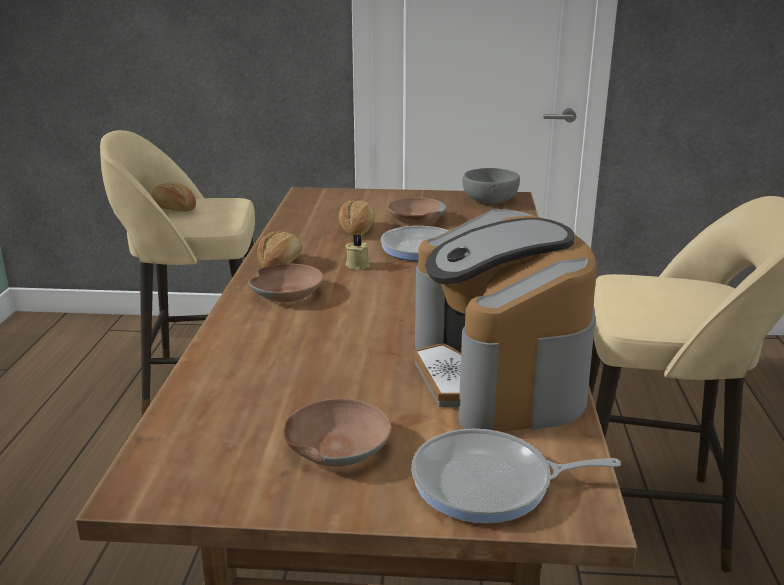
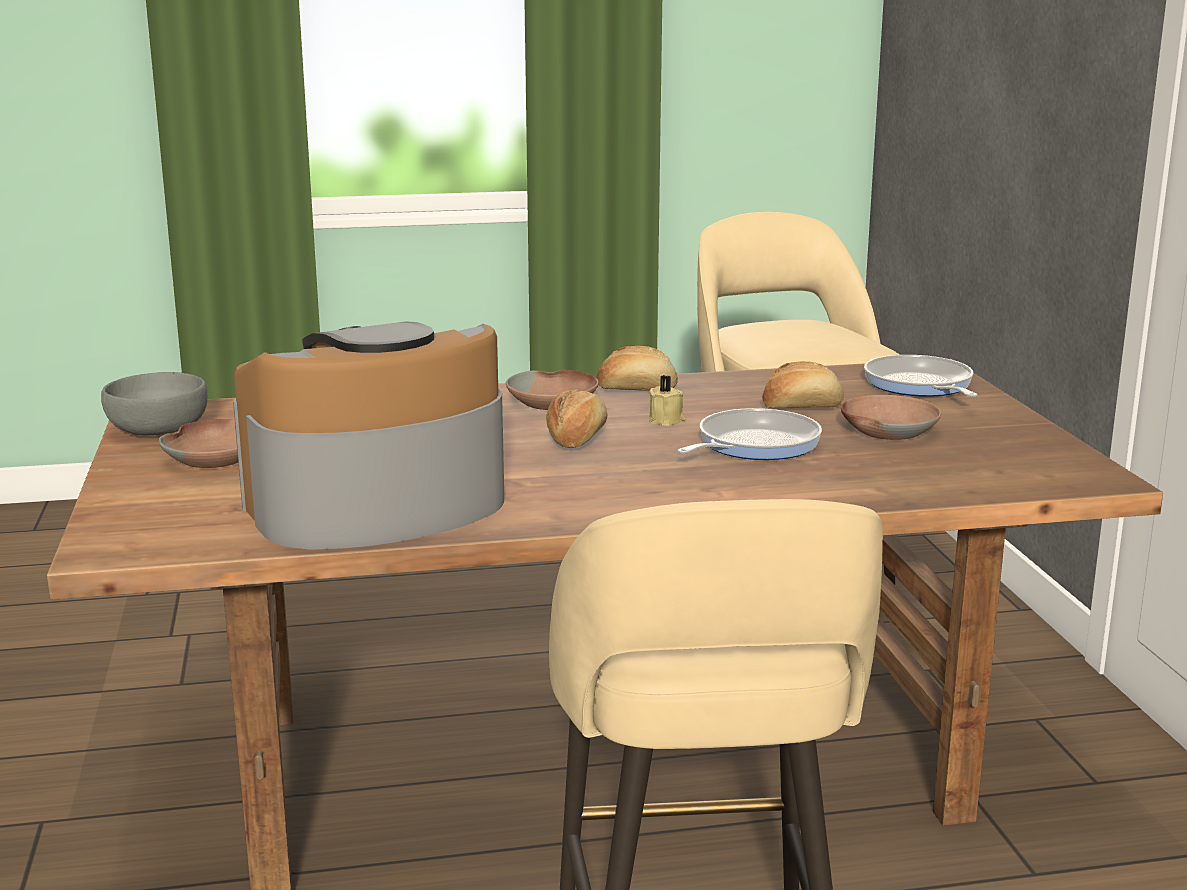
camera: 75 degrees right, 5 degrees down
bread [151,182,196,212] -> bread moved to [546,390,607,448]
frying pan [411,429,621,523] -> frying pan moved to [864,355,977,397]
grey bowl [462,168,520,204] -> grey bowl moved to [101,372,208,435]

